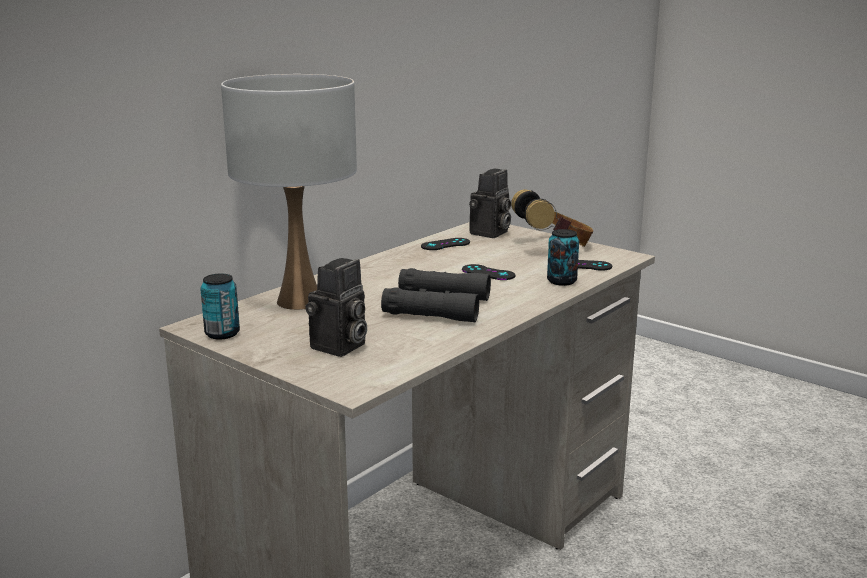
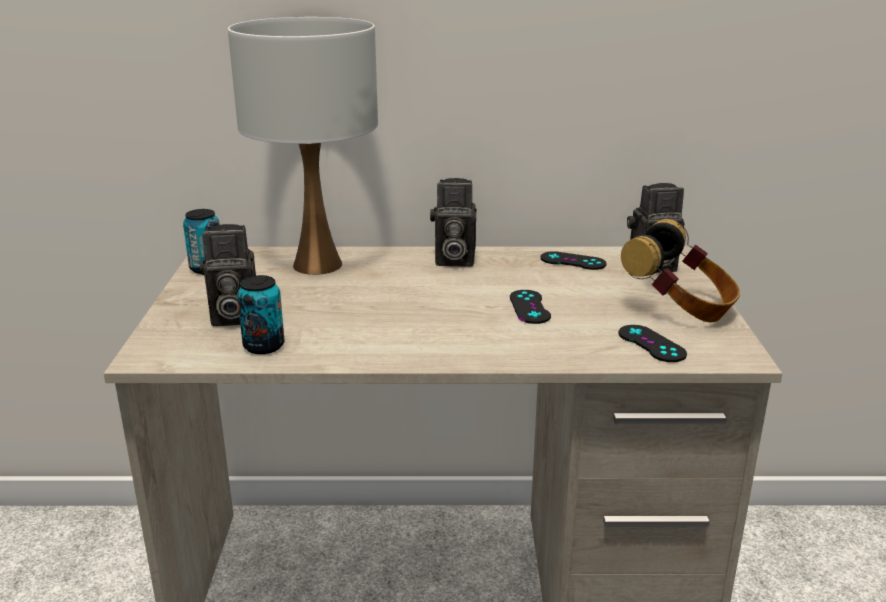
camera: 50 degrees right, 5 degrees up
black binoculars [381,268,491,323] -> none
can [547,229,579,286] -> can moved to [237,275,285,354]
none -> camera [430,178,477,267]

